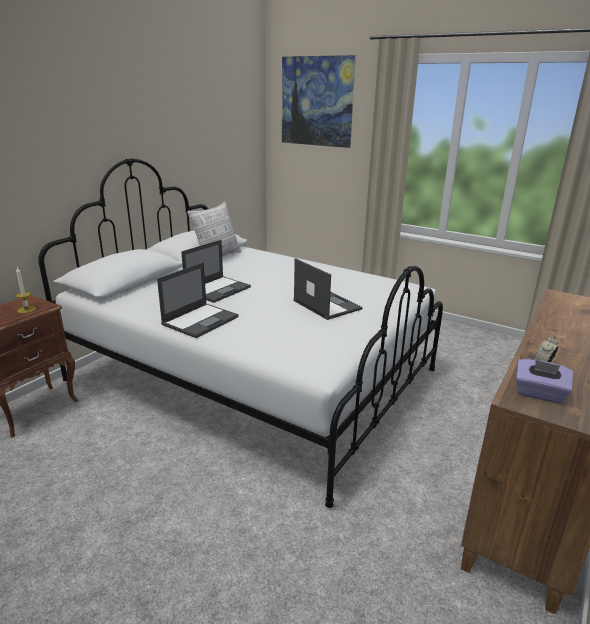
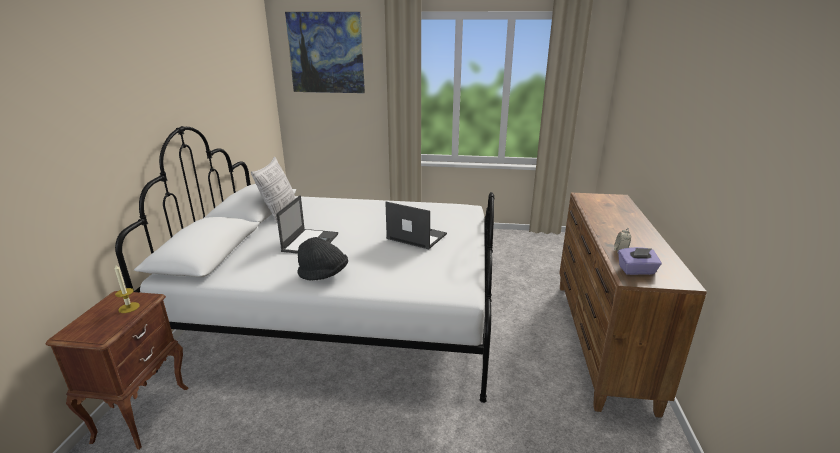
camera: 25 degrees left, 0 degrees up
laptop [157,262,239,338] -> black hat [297,237,348,281]

